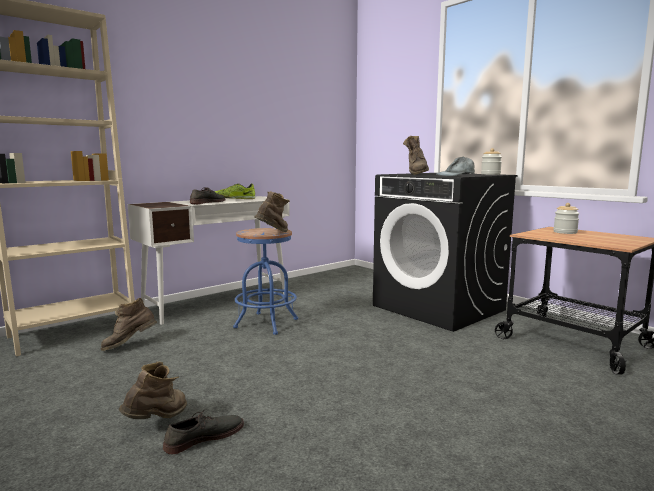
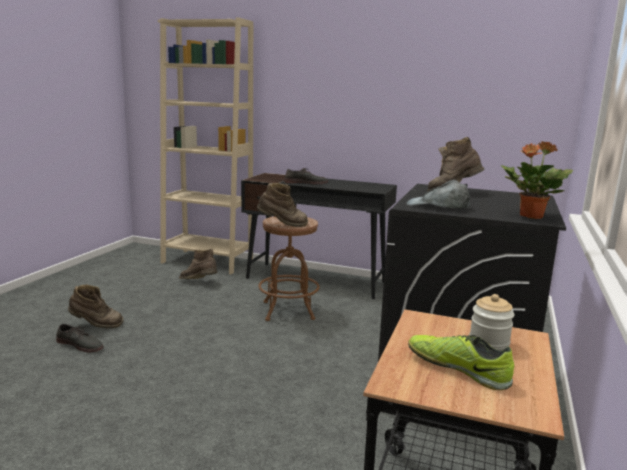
camera: 60 degrees right, 5 degrees up
white desk [128,196,290,325] -> black desk [241,173,397,299]
shoe [215,183,255,199] -> shoe moved to [408,335,514,390]
blue stool [233,228,298,335] -> brown stool [258,216,320,321]
jar [481,148,502,175] -> potted plant [501,141,573,219]

